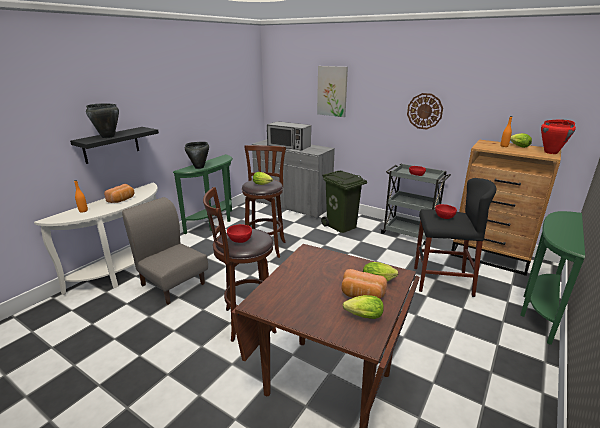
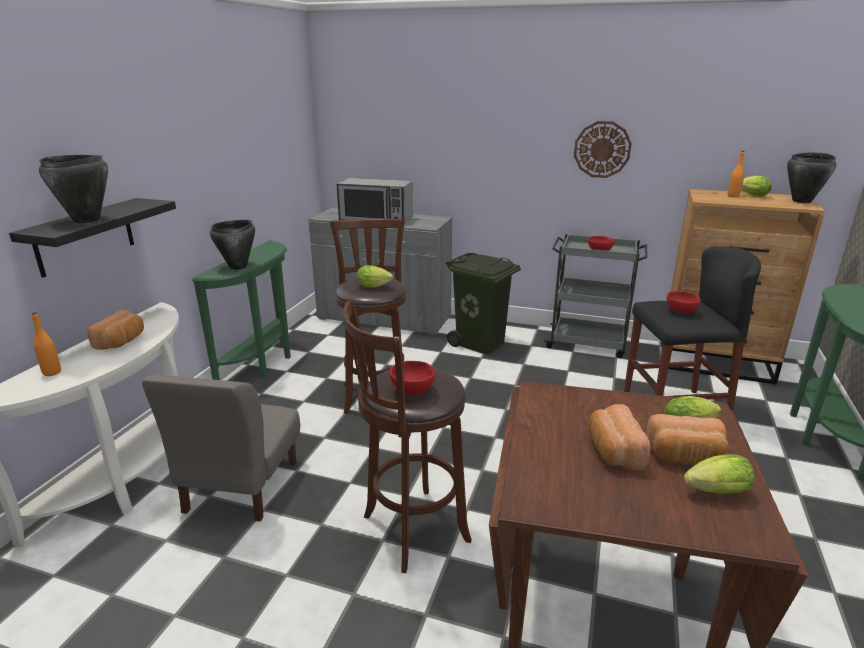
camera: 15 degrees left, 0 degrees up
grey chair [122,197,208,304] -> grey chair turned 105 degrees counterclockwise [142,374,300,522]
picture [317,66,348,117] -> none
red cooking pot [541,120,576,154] -> black cooking pot [787,152,836,203]
none -> bread [588,404,650,470]

